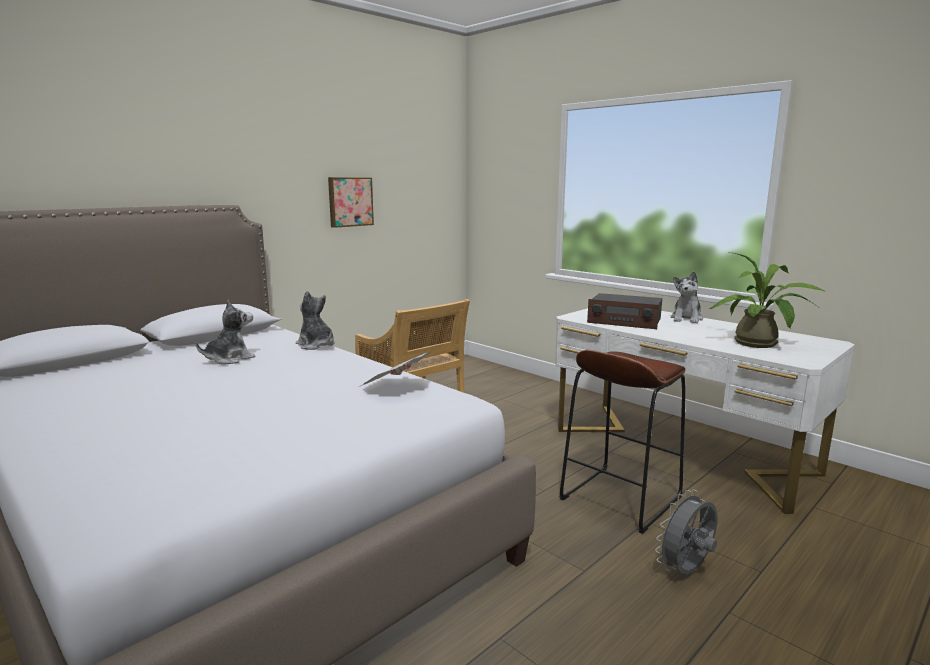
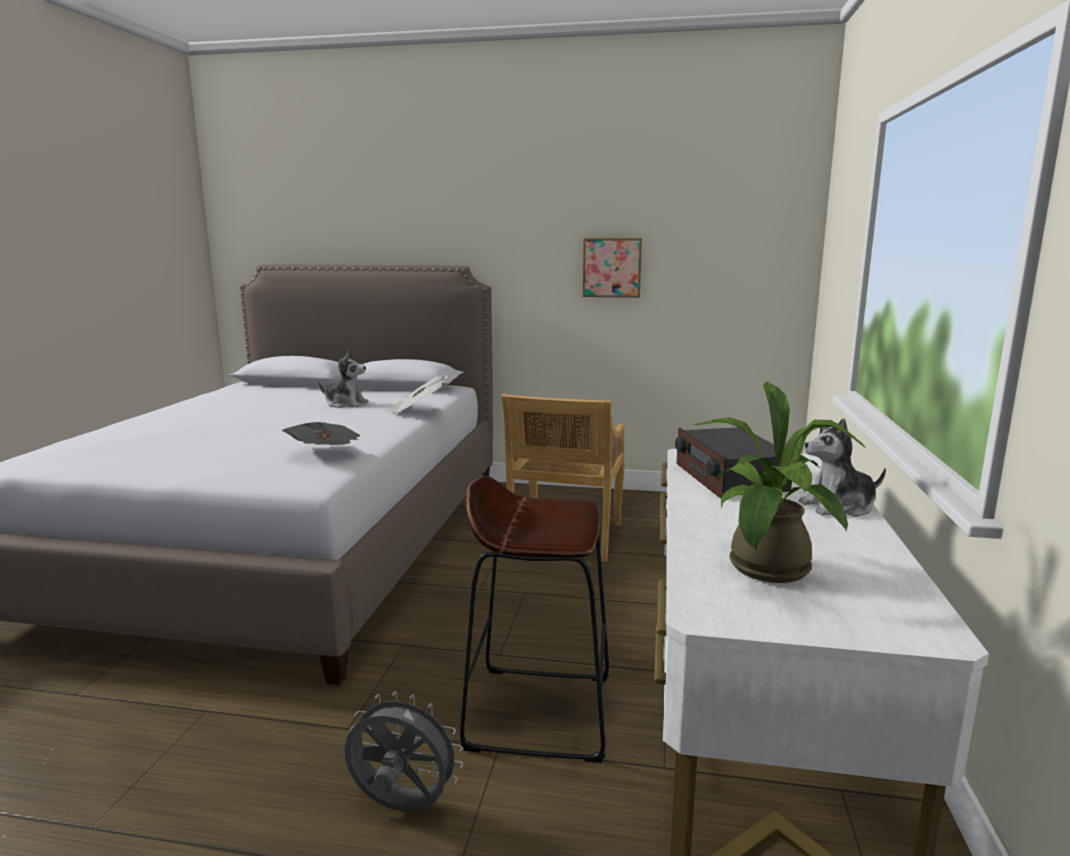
camera: 55 degrees right, 0 degrees up
plush toy [296,291,335,350] -> newspaper [387,375,448,413]

